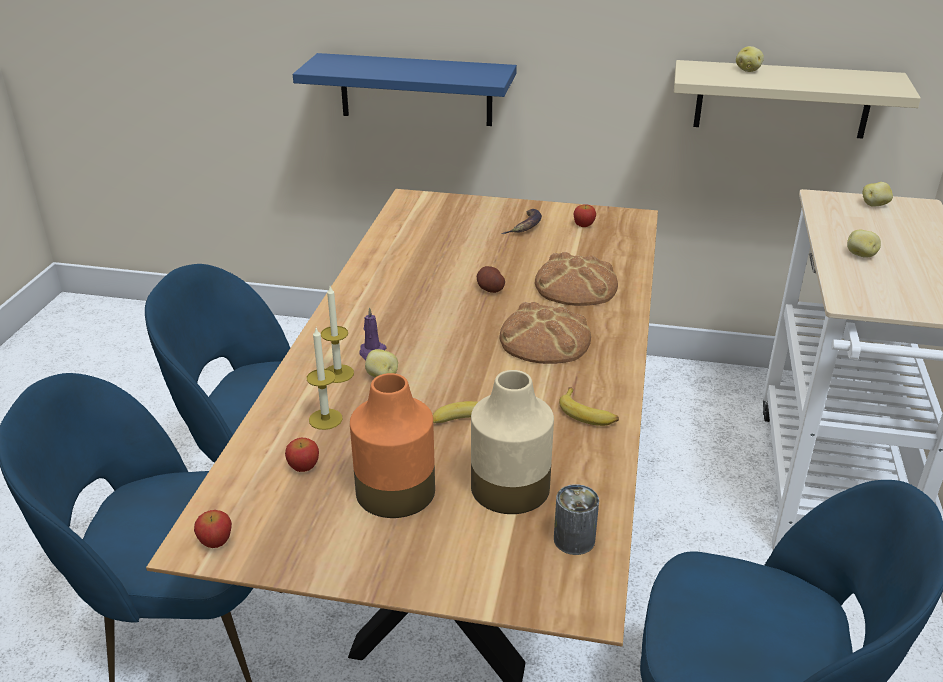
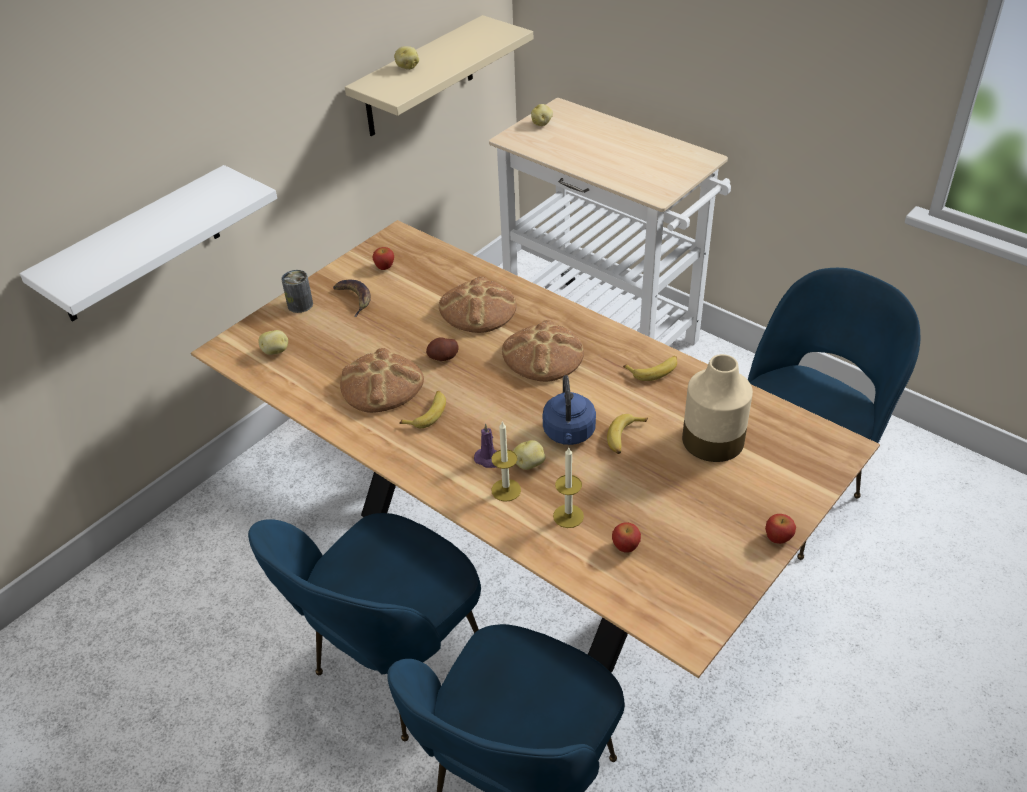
camera: 60 degrees left, 10 degrees up
apple [194,510,232,548] -> apple moved to [765,514,796,544]
blue shelf [293,53,517,126] -> white shelf [20,165,277,322]
orange vase [350,373,435,518] -> none
can [554,484,599,555] -> can moved to [281,270,313,313]
potato [847,230,881,258] -> potato moved to [258,330,288,355]
none -> bread [340,348,424,413]
none -> banana [400,391,446,428]
none -> blue kettle [543,375,596,445]

